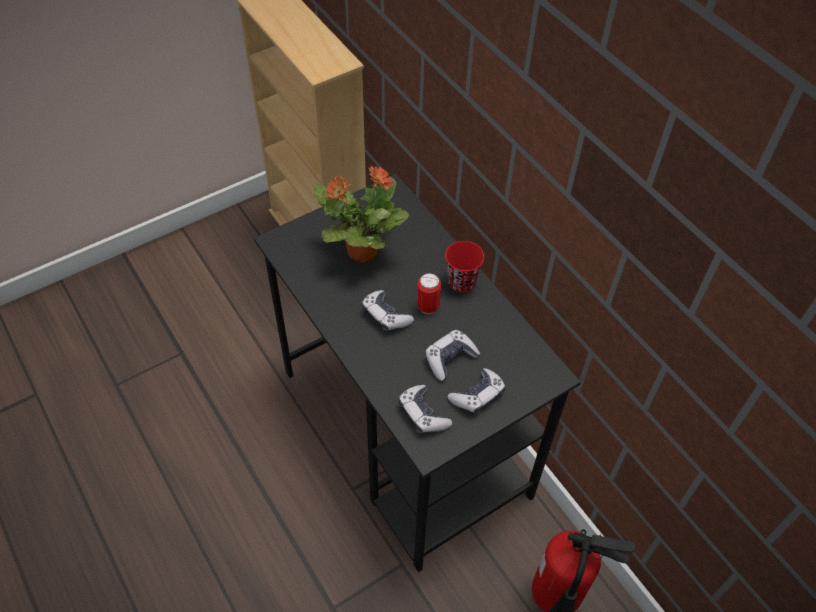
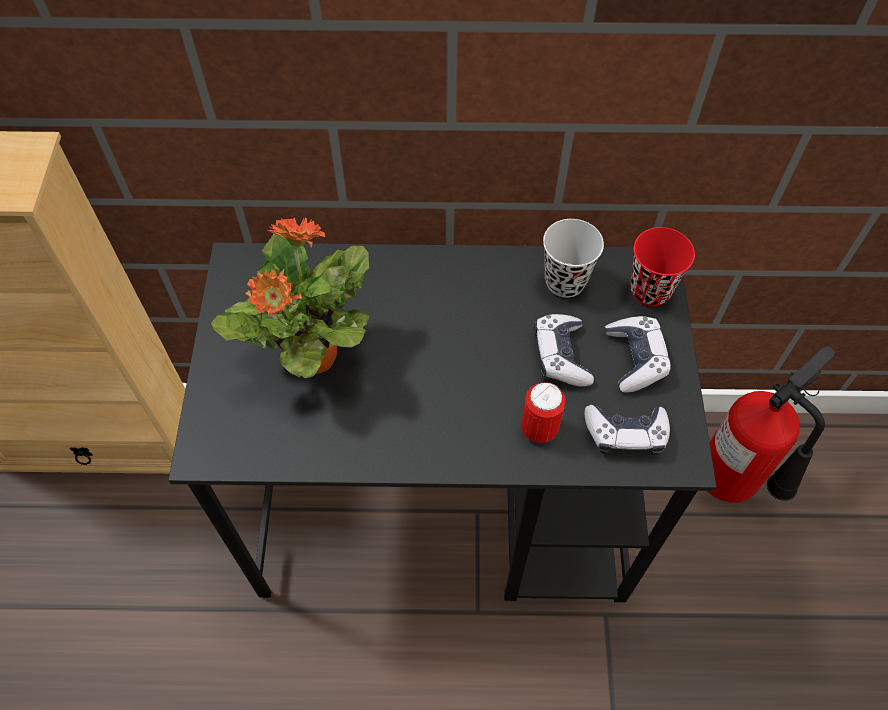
camera: 55 degrees left, 5 degrees up
game controller [361,290,414,332] -> none
can [417,273,441,314] -> can moved to [521,382,565,443]
red cup [445,241,484,293] -> red cup moved to [630,227,695,306]
none -> black cup [543,219,604,298]

